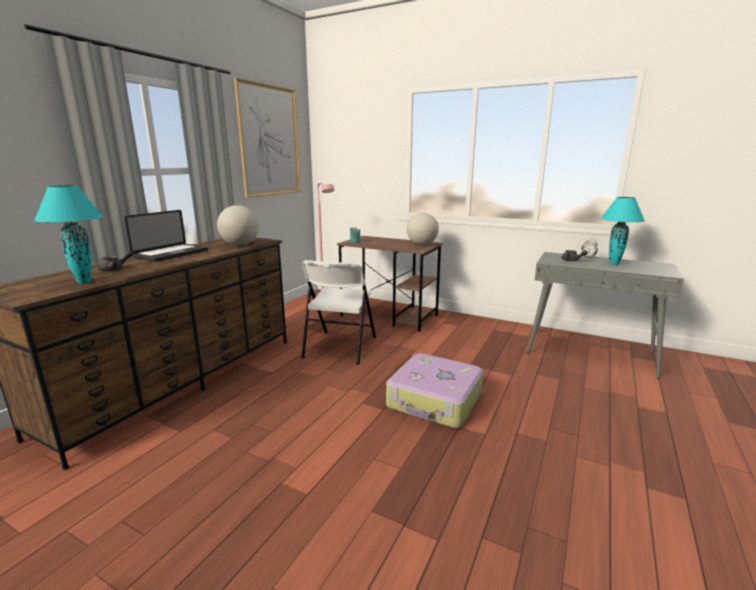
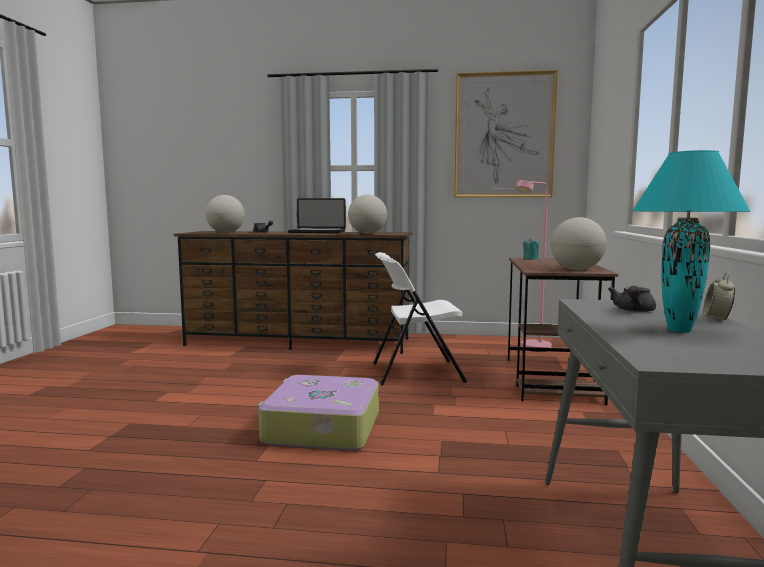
camera: 70 degrees right, 10 degrees down
turquoise table lamp [34,185,103,284] -> globe [205,195,245,233]

